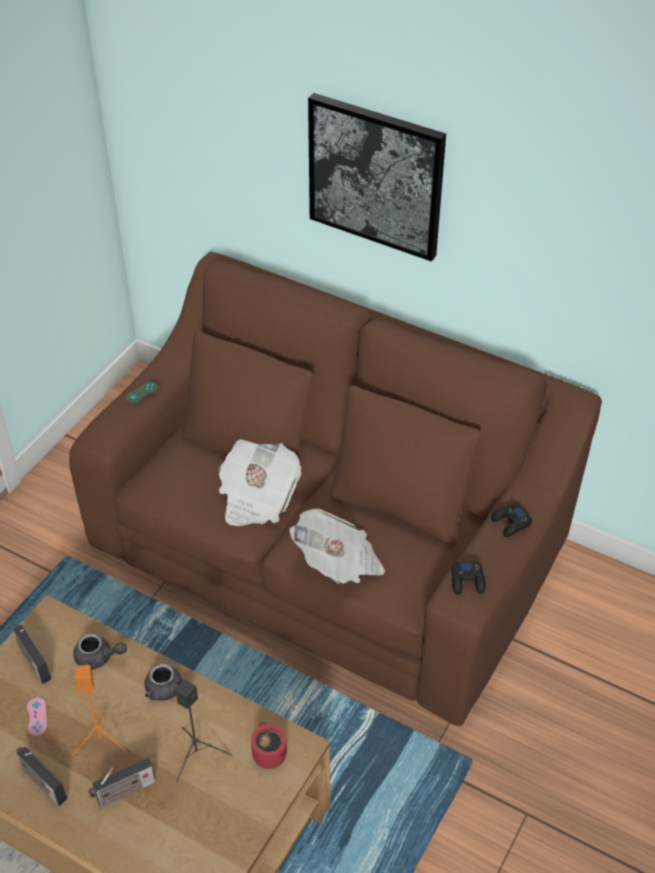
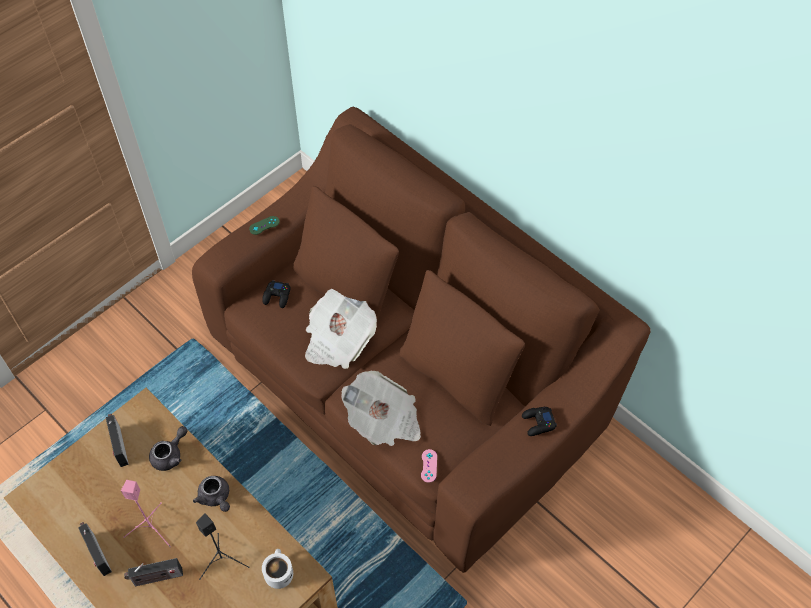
camera: 15 degrees right, 10 degrees up
pink game controller [27,697,47,736] -> pink game controller moved to [421,449,437,483]
orange speaker [70,665,131,759] -> pink speaker [121,480,171,547]
grey teapot [73,633,127,670] -> grey teapot turned 75 degrees counterclockwise [149,426,187,471]
red mug [251,722,287,769] -> white mug [262,549,293,589]
picture [308,93,446,262] -> none
black game controller [451,561,486,595] -> black game controller moved to [262,280,291,308]

